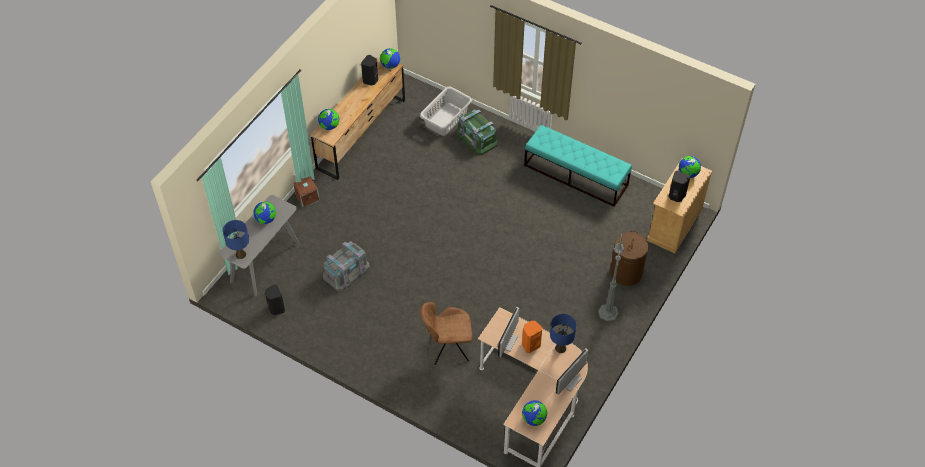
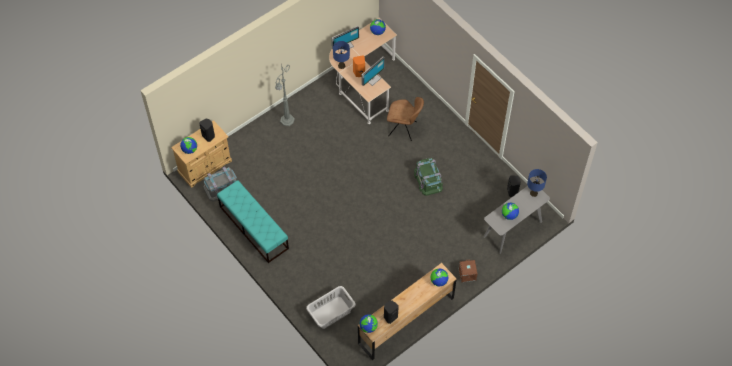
camera: 160 degrees left, 5 degrees up
grey storage box [323,241,369,291] -> grey storage box moved to [203,167,237,202]
green storage box [457,109,498,155] -> green storage box moved to [414,158,443,196]
brown laundry basket [610,230,649,286] -> none

